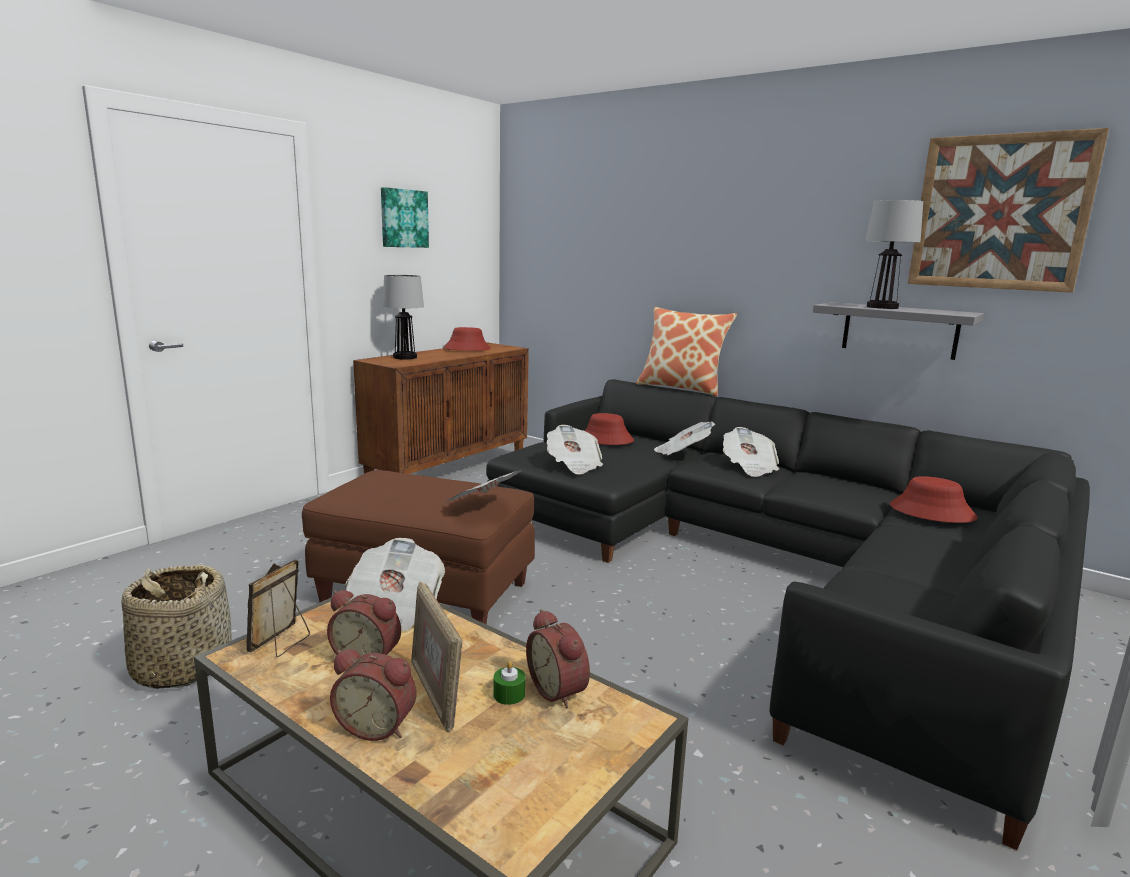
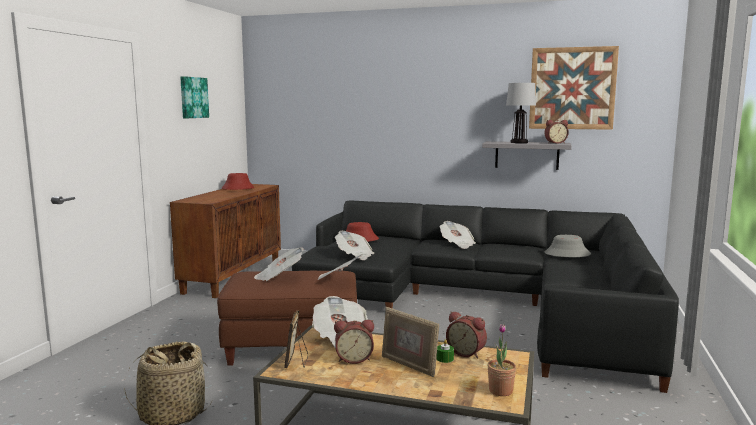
camera: 20 degrees left, 5 degrees down
alarm clock [330,649,417,741] -> alarm clock moved to [544,120,569,143]
table lamp [383,275,424,359] -> none
pillow [636,307,737,396] -> none
newspaper [654,422,715,455] -> newspaper moved to [254,247,304,281]
red hat [890,476,978,523] -> grey hat [545,235,591,257]
none -> potted plant [487,324,516,396]

